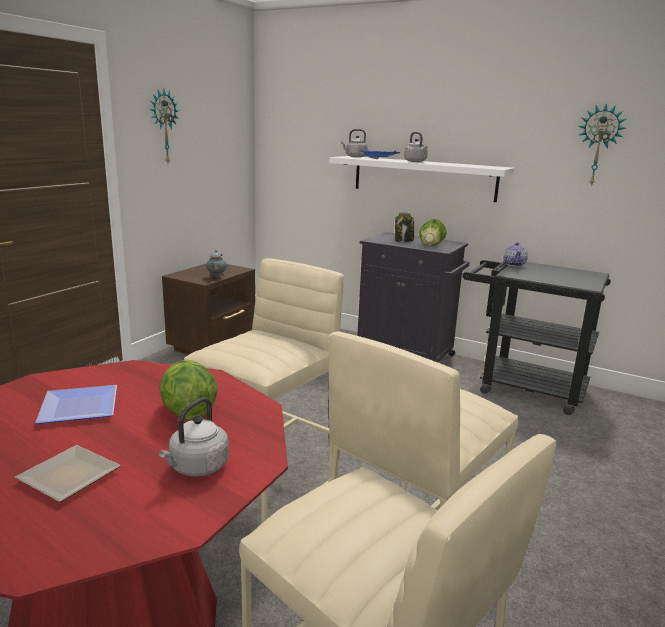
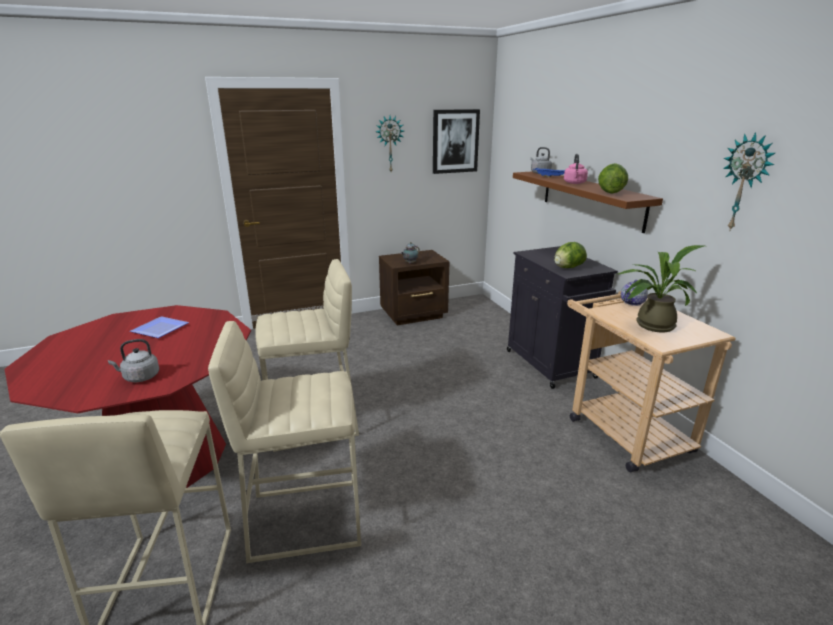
camera: 40 degrees right, 5 degrees up
plate [15,445,121,502] -> none
lettuce [159,360,218,421] -> lettuce moved to [598,163,628,194]
white shelf [329,156,515,202] -> brown shelf [513,171,663,233]
jar [395,213,414,243] -> none
grey kettle [404,132,428,162] -> pink kettle [564,154,588,184]
black cart [462,260,611,415] -> beige cart [567,291,736,472]
none -> picture [433,109,480,174]
none -> potted plant [618,245,704,333]

